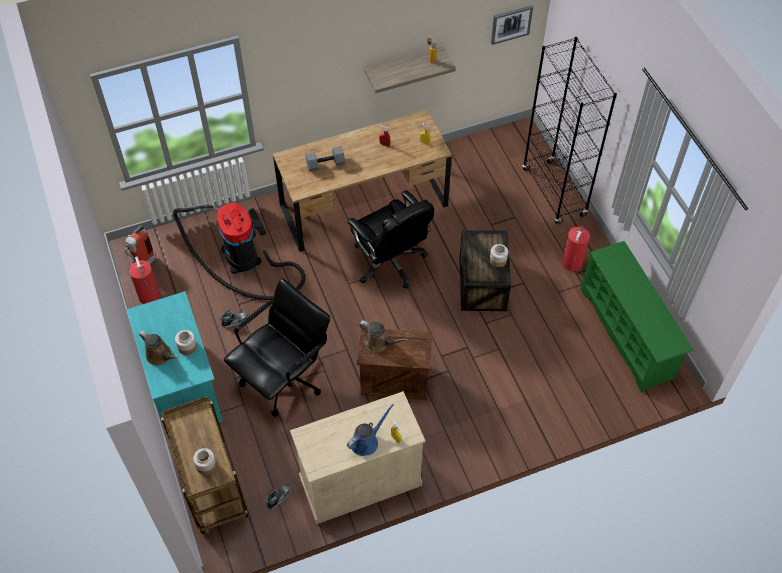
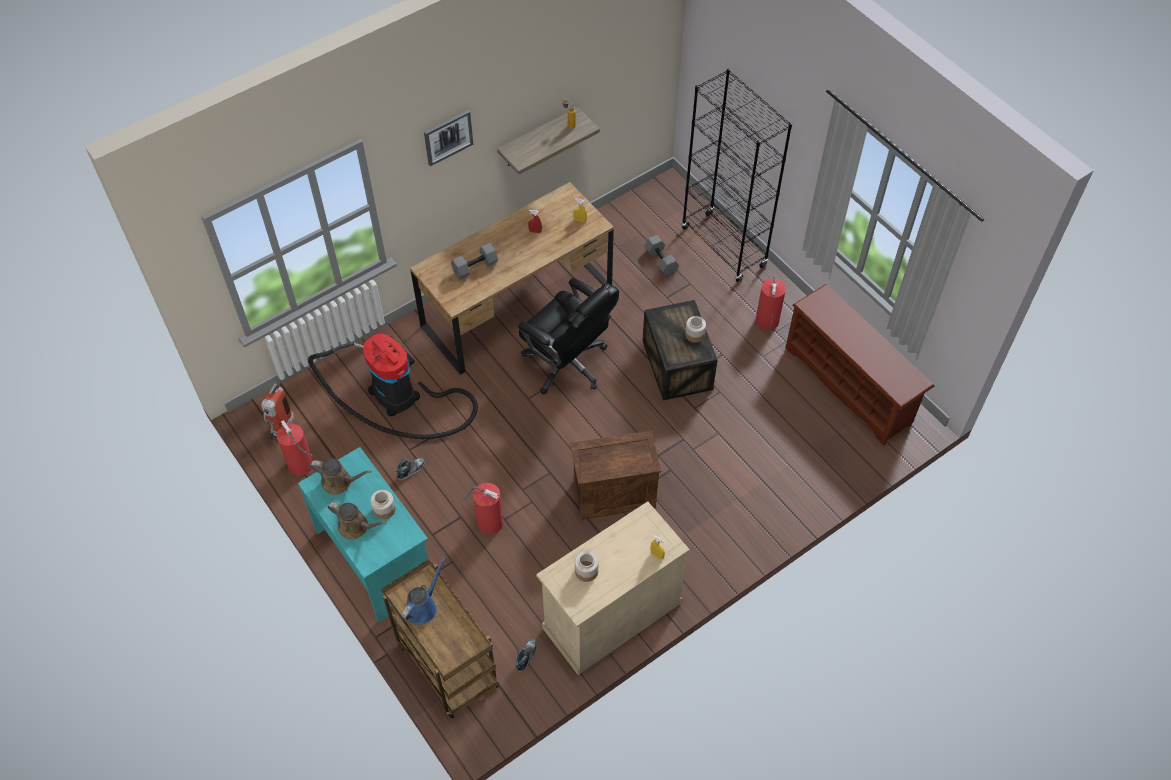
camera: 15 degrees left, 0 degrees up
jar [193,448,216,475] -> jar moved to [575,551,598,582]
black office chair [224,278,330,417] -> fire extinguisher [462,483,503,535]
blue watering can [347,404,394,456] -> blue watering can moved to [402,558,445,625]
brown watering can [359,321,408,352] -> brown watering can moved to [310,458,372,495]
picture [491,5,533,45] -> picture moved to [424,110,473,166]
green shoe rack [581,241,694,393] -> brown shoe rack [785,284,934,446]
none -> grey dumbbell [644,235,679,276]

